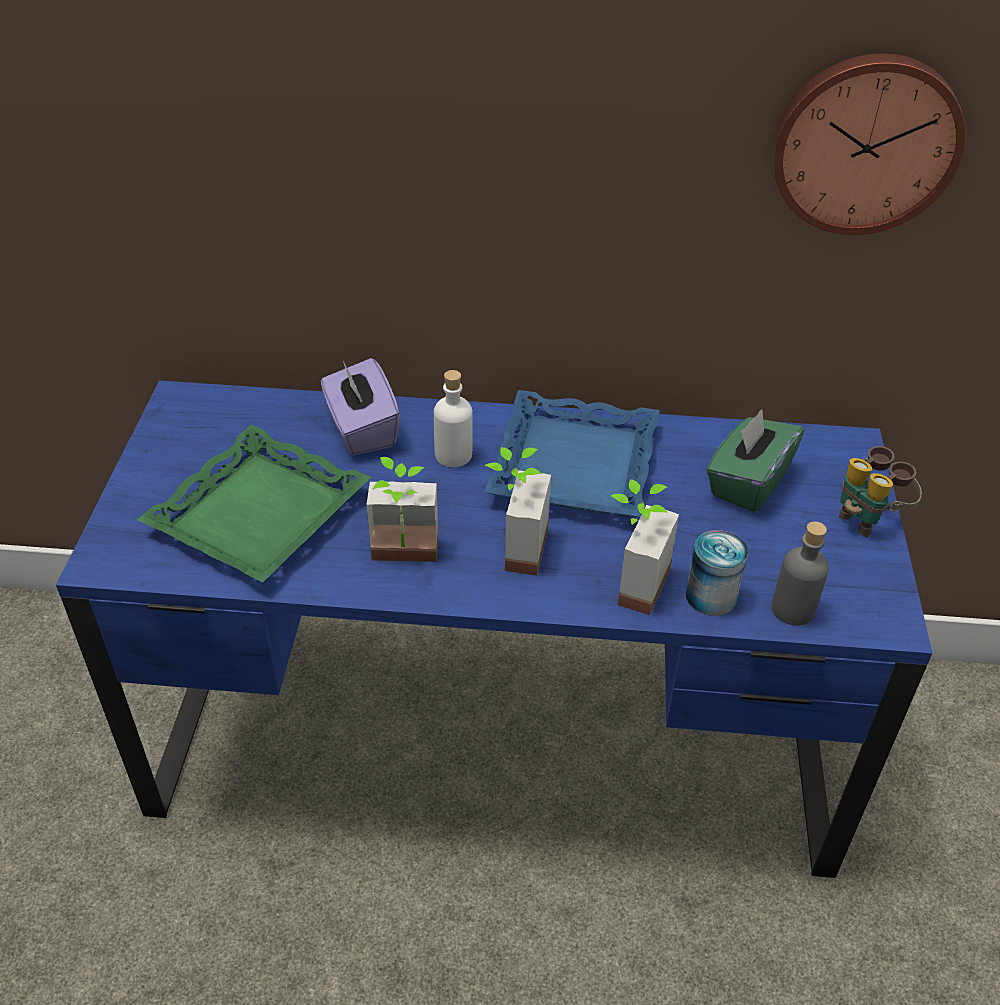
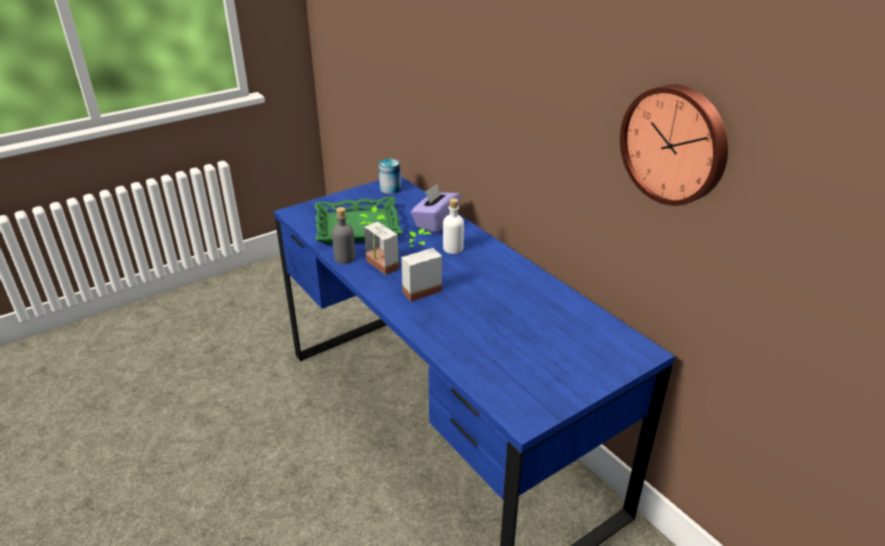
camera: 50 degrees right, 10 degrees down
blue tray [484,390,660,517] -> none
potted plant [610,479,679,615] -> none
can [686,530,748,616] -> can moved to [379,159,401,194]
green tissue box [706,409,804,512] -> none
grey bottle [772,522,829,626] -> grey bottle moved to [332,207,355,264]
binoculars [839,446,922,537] -> none

